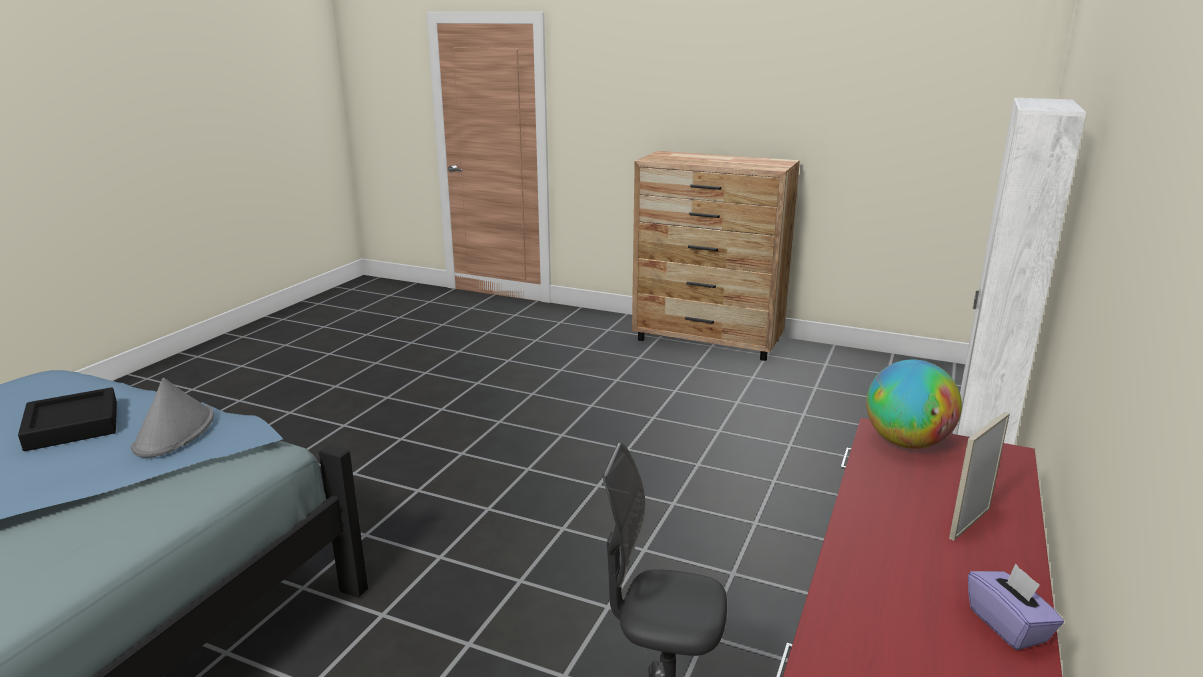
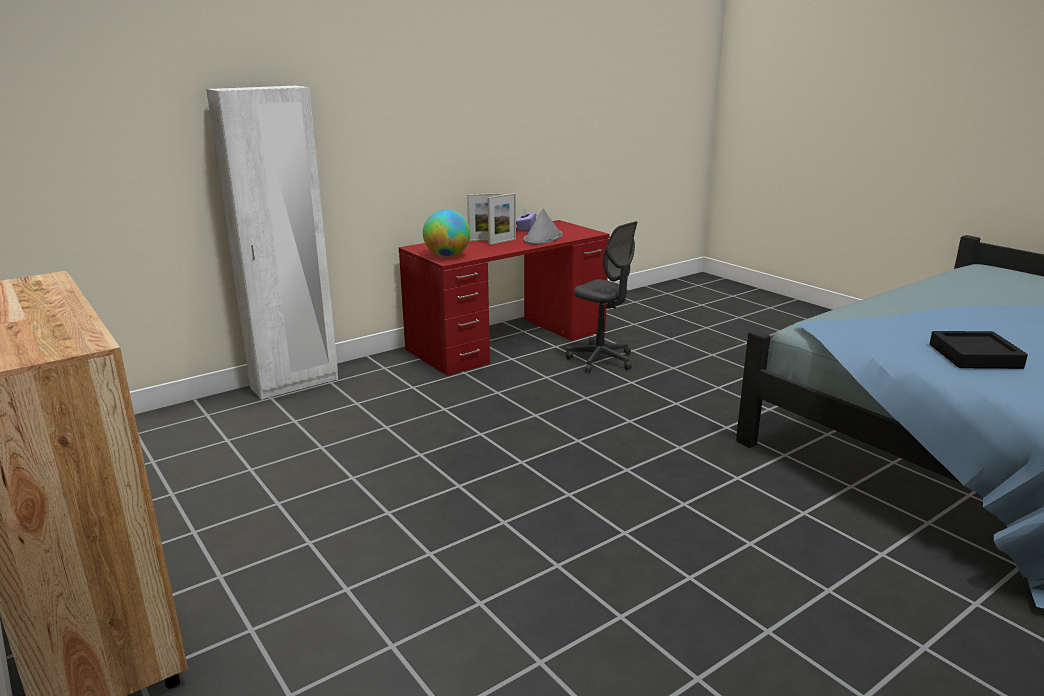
camera: 150 degrees left, 0 degrees up
grey hat [131,378,214,457] -> grey hat moved to [523,209,562,245]
none -> picture frame [487,193,516,245]

